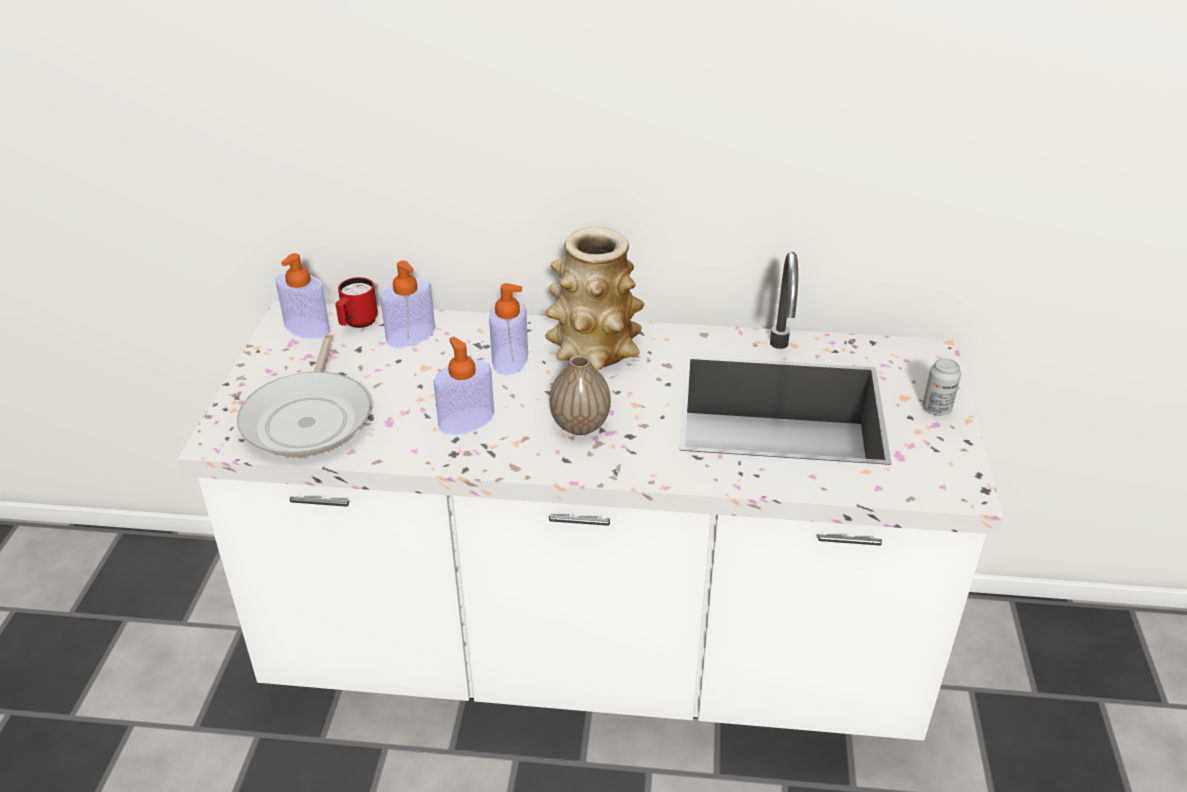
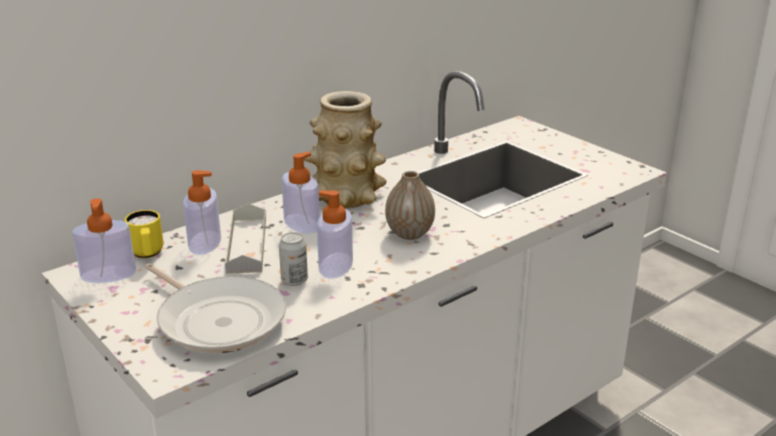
camera: 45 degrees left, 10 degrees down
red mug [335,277,378,328] -> yellow mug [125,210,164,258]
can [923,358,961,416] -> can moved to [279,232,308,286]
none -> grey tray [225,203,266,274]

